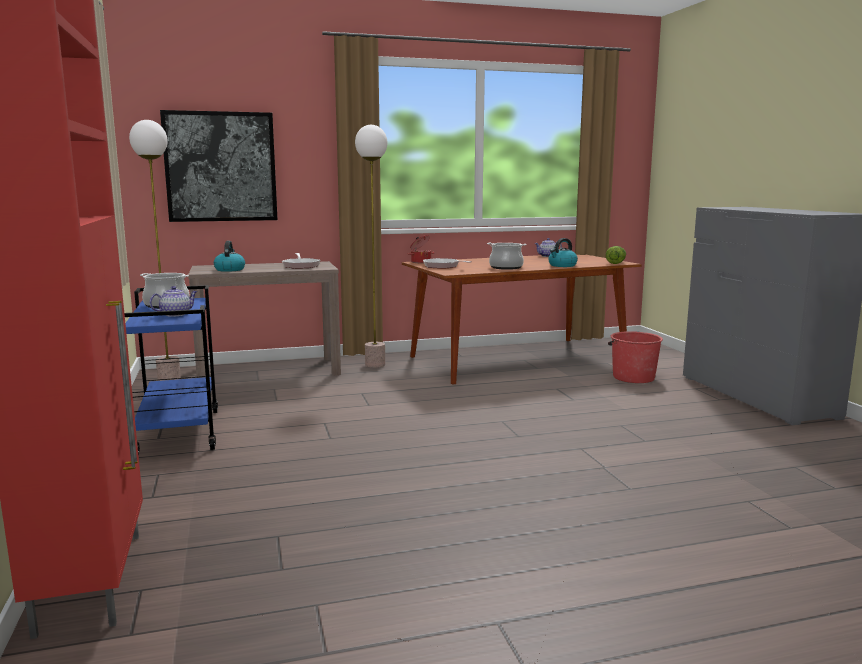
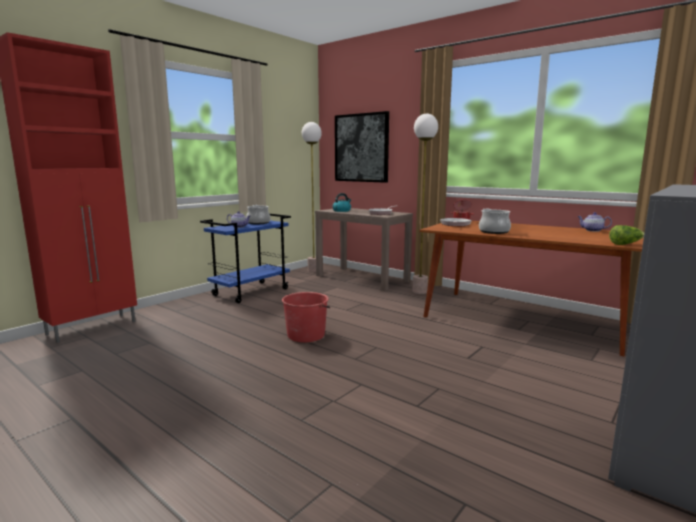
camera: 55 degrees right, 0 degrees up
kettle [548,238,578,267] -> none
red bucket [608,331,663,383] -> red bucket moved to [282,292,330,342]

